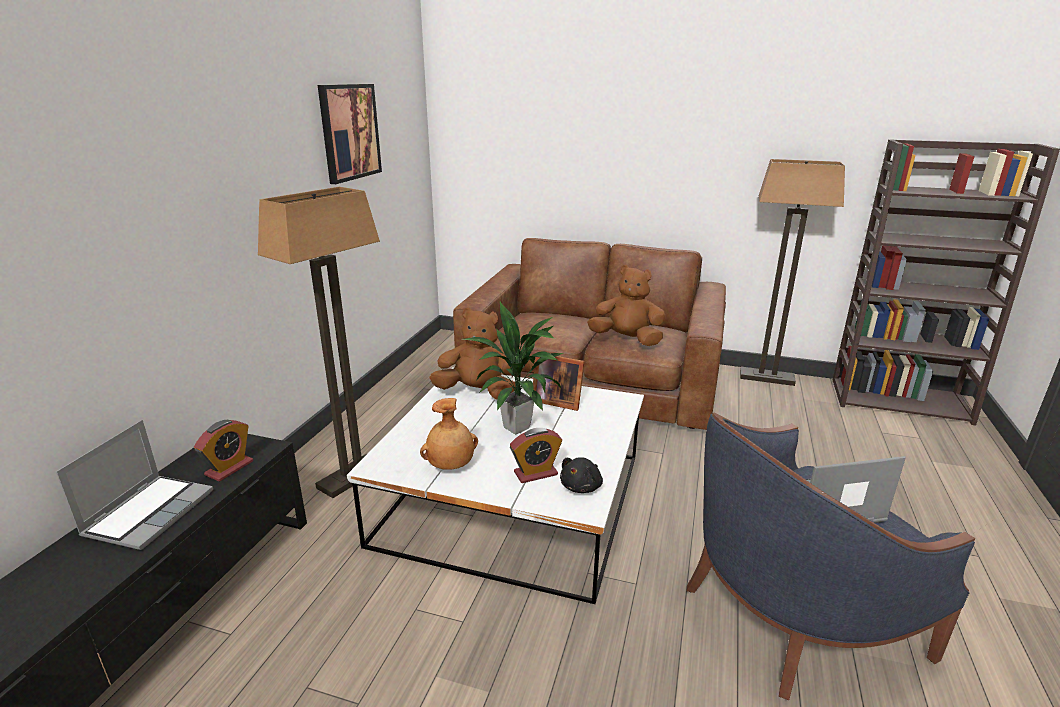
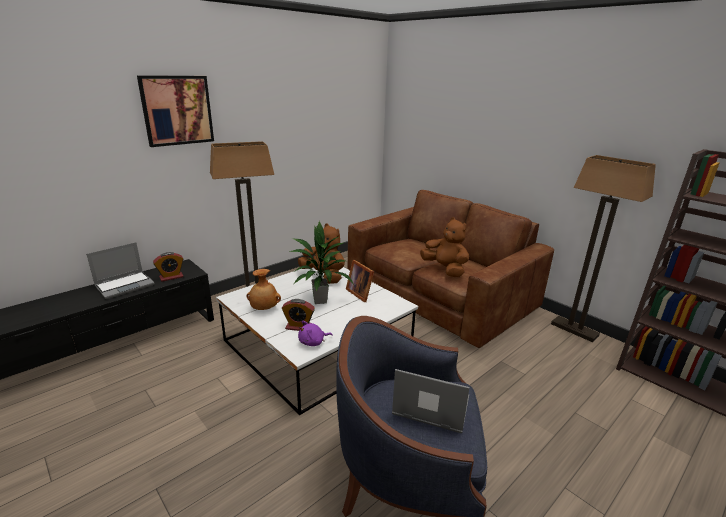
camera: 30 degrees right, 0 degrees up
picture [318,84,382,184] -> picture moved to [137,76,214,147]
black plush toy [560,457,603,493] -> purple plush toy [298,321,333,346]

